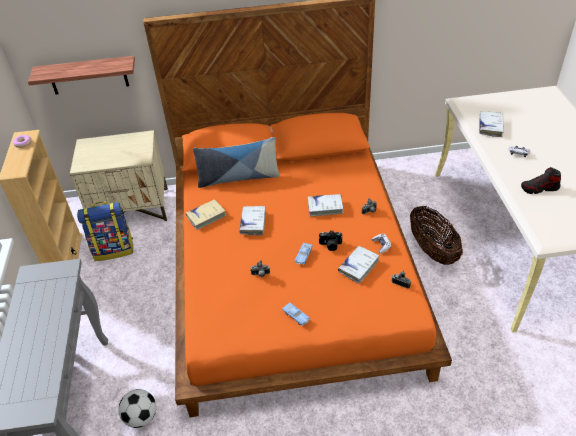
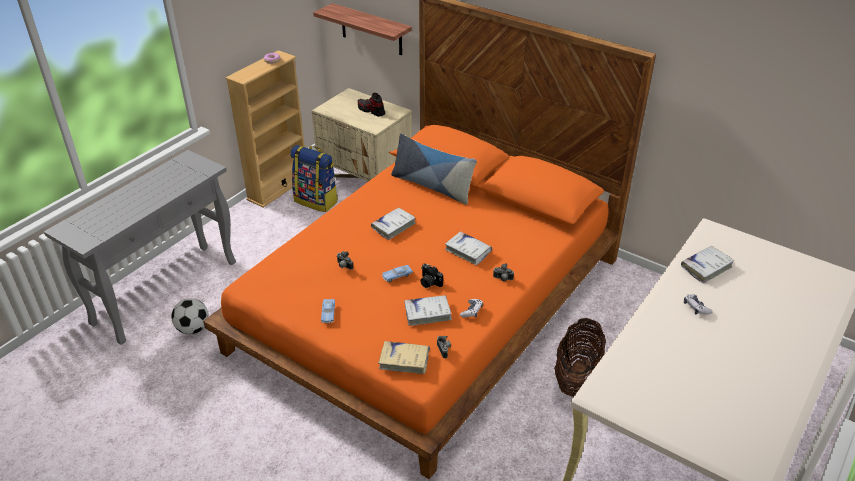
camera: 40 degrees right, 5 degrees down
beige book [186,199,227,230] -> beige book moved to [378,341,430,374]
shoe [521,167,561,194] -> shoe moved to [358,93,385,117]

